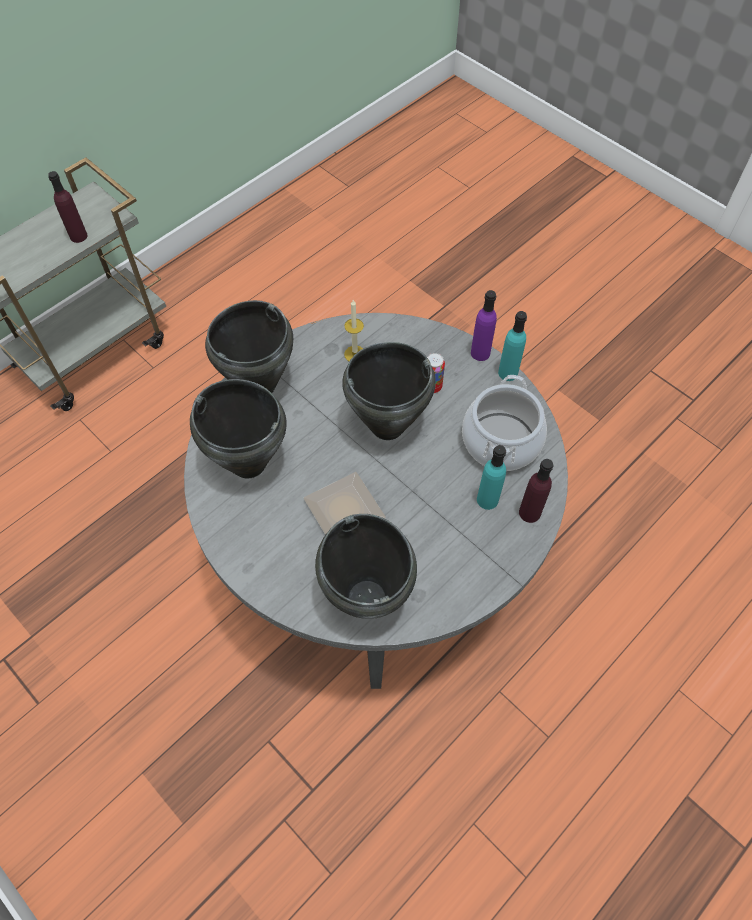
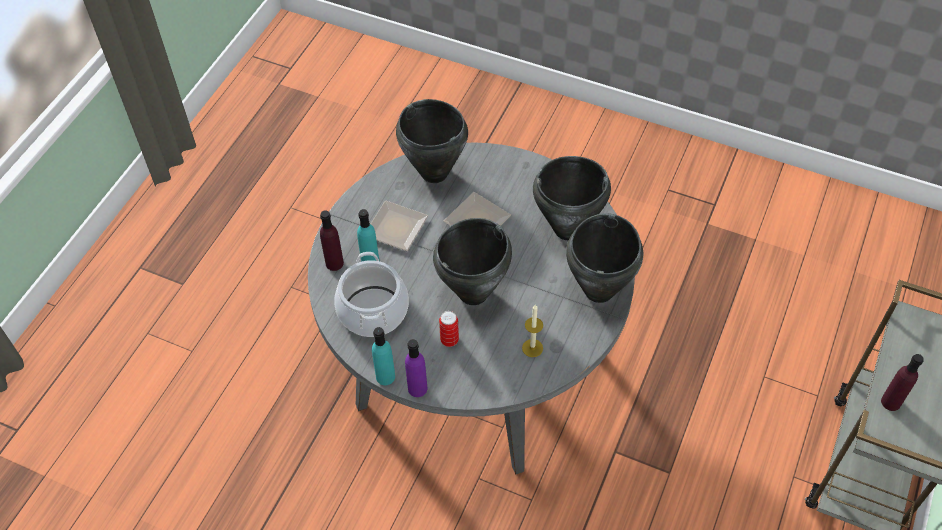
camera: 160 degrees right, 5 degrees down
none -> plate [371,201,428,251]

